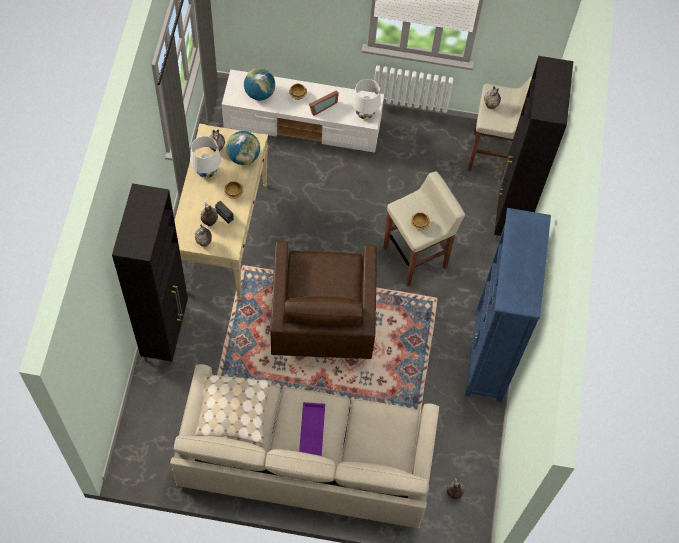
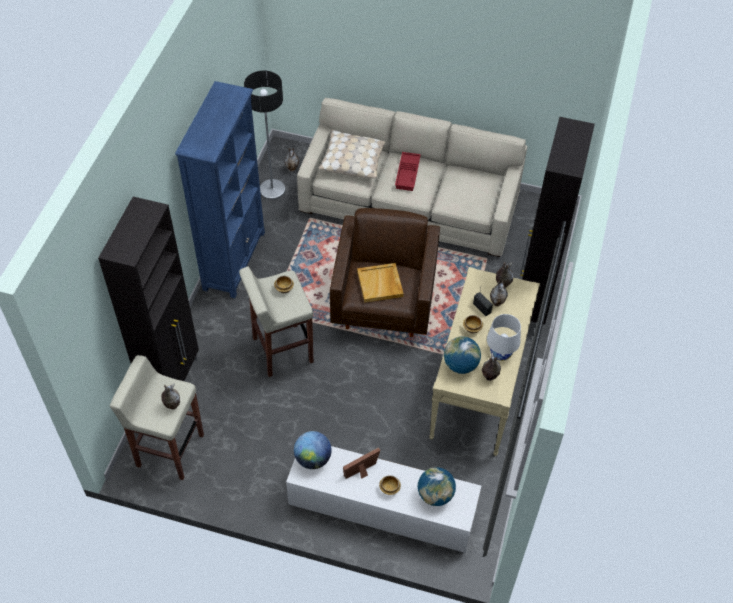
camera: 170 degrees left, 10 degrees down
beige pillow [195,374,272,444] -> beige pillow moved to [319,130,385,178]
purple tray [299,402,325,456] -> red tray [395,152,421,191]
white table lamp [352,79,381,120] -> globe [294,431,332,469]
none -> floor lamp [244,70,286,200]
none -> beige tray [357,263,404,303]

